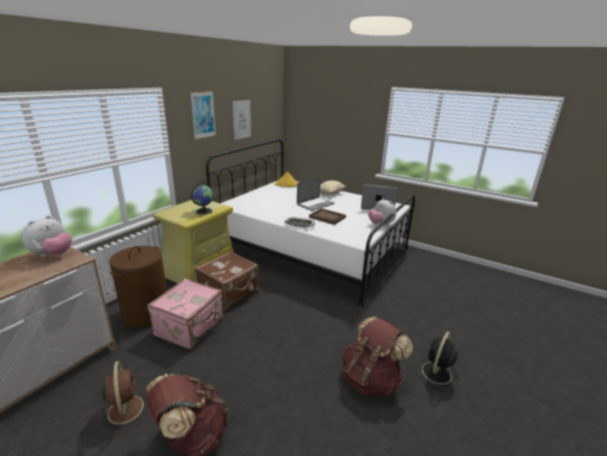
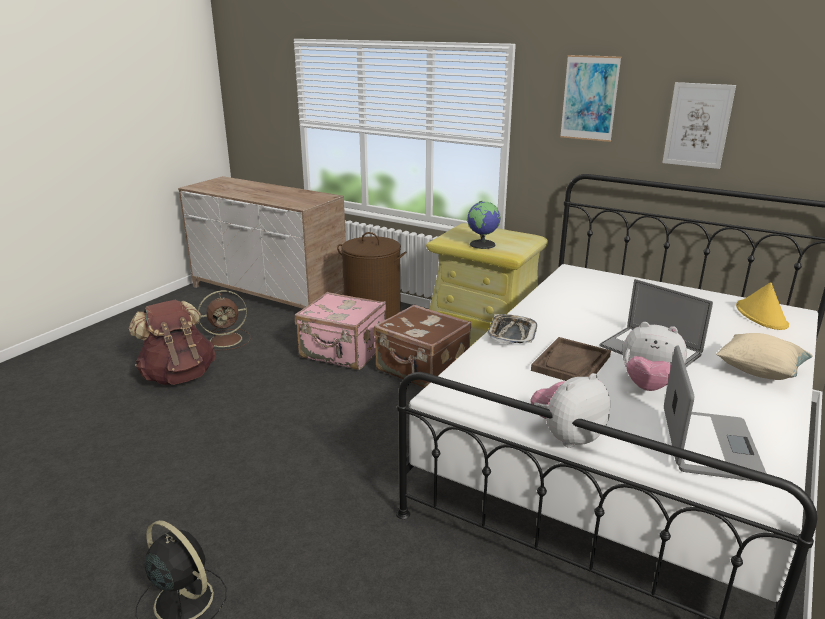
camera: 90 degrees right, 0 degrees up
plush toy [22,215,72,257] -> plush toy moved to [623,322,687,391]
brown backpack [342,317,413,396] -> none

